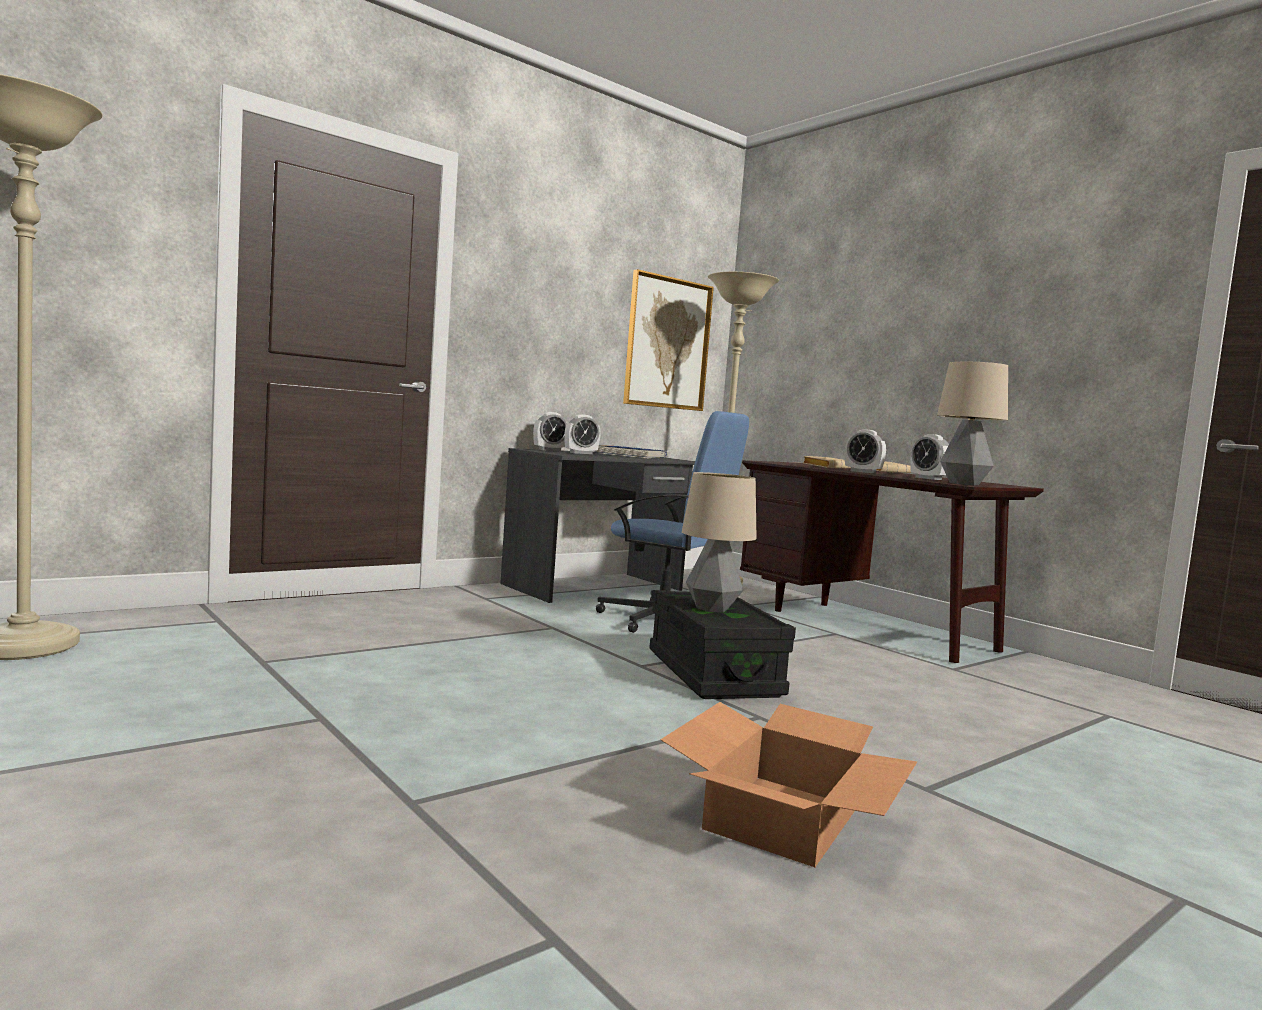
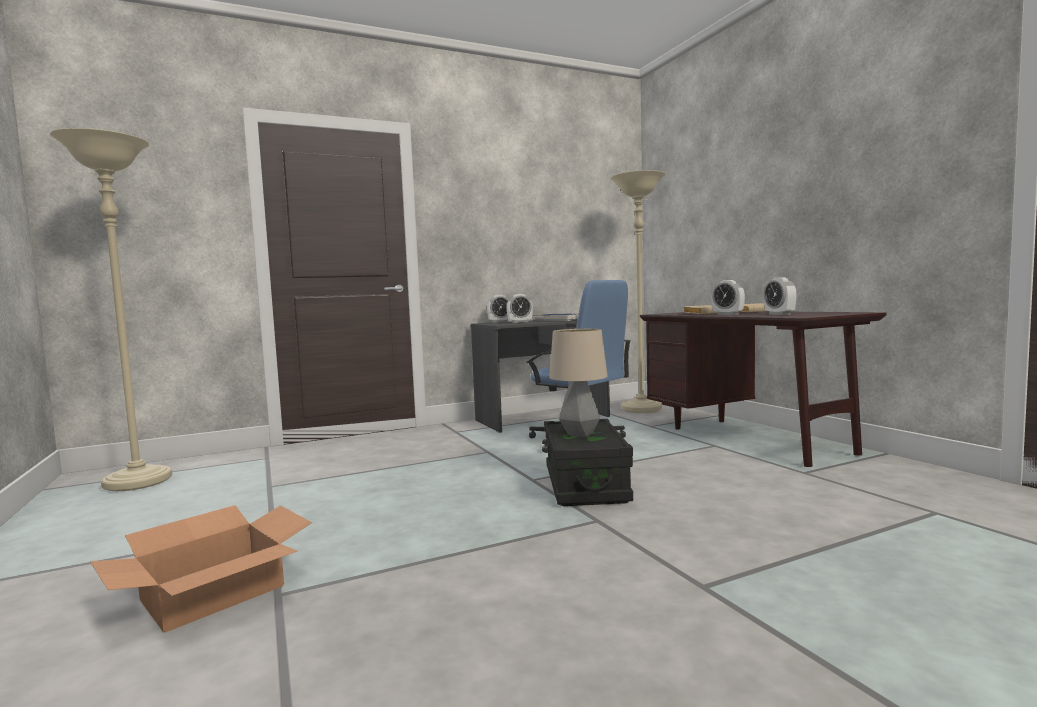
camera: 15 degrees right, 0 degrees up
picture [623,269,714,411] -> none
cardboard box [660,702,917,867] -> cardboard box moved to [90,505,312,632]
table lamp [937,362,1008,486] -> none

